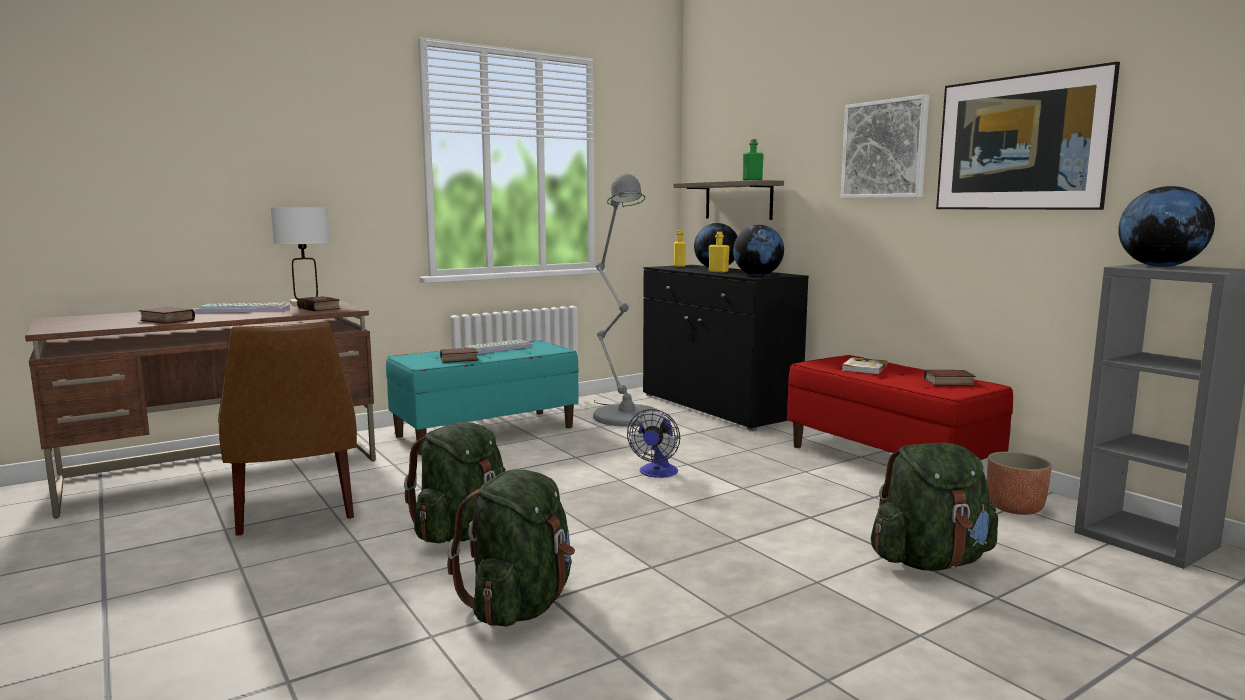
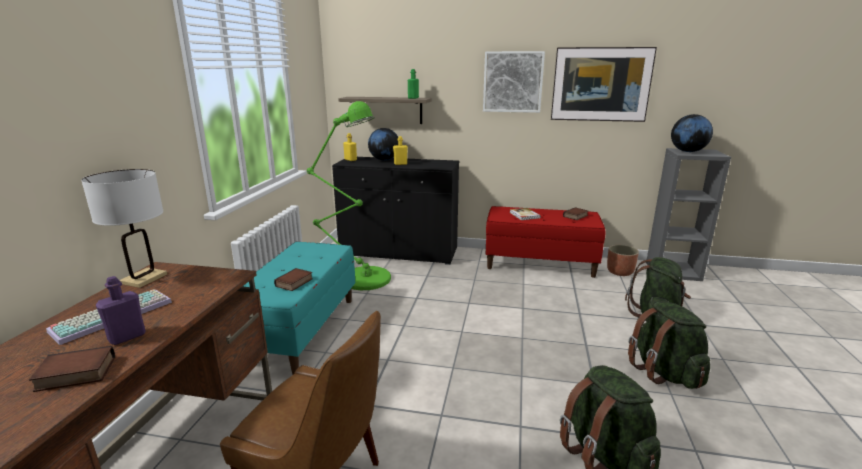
camera: 45 degrees left, 10 degrees up
book [297,296,341,311] -> none
green backpack [404,422,506,543] -> green backpack moved to [628,301,710,389]
keyboard [464,339,533,354] -> none
grey floor lamp [593,174,660,427] -> green floor lamp [307,101,391,290]
fan [627,409,680,478] -> none
globe [733,225,784,276] -> none
none -> purple bottle [96,276,146,345]

